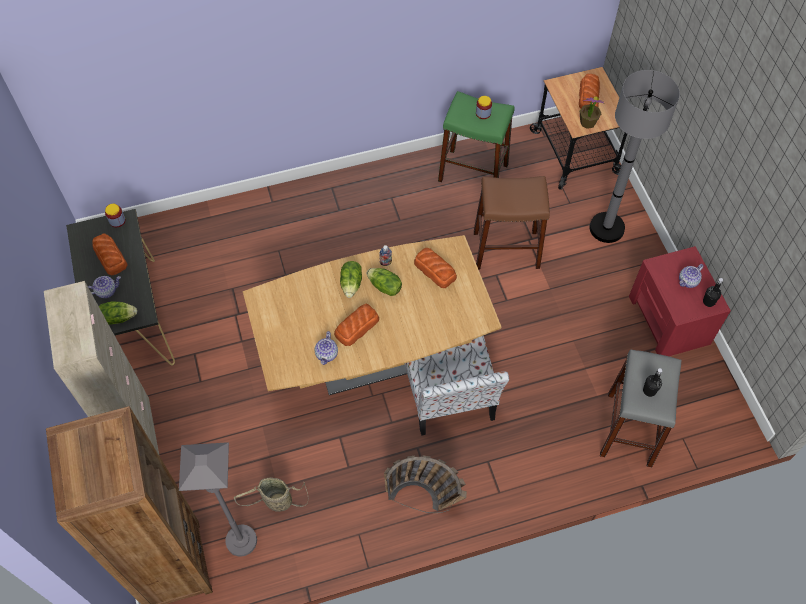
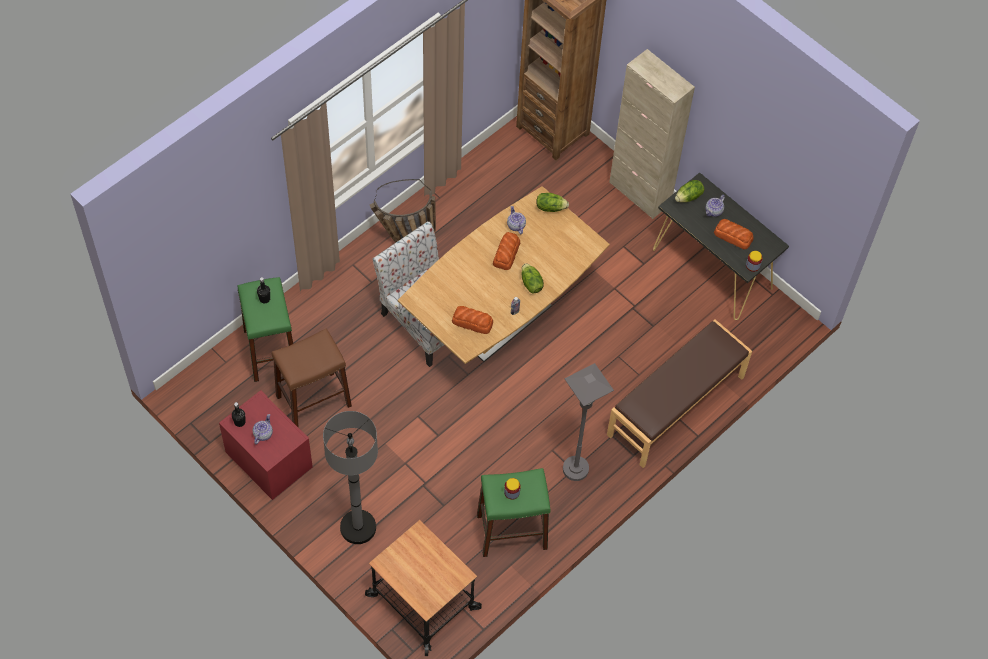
camera: 150 degrees right, 0 degrees up
grey floor lamp [179,442,257,557] -> grey floor lamp moved to [563,363,614,481]
basket [234,478,308,512] -> none
lettuce [367,268,402,296] -> lettuce moved to [536,193,569,212]
brown stool [474,176,550,270] -> brown stool moved to [272,328,352,428]
bread [579,74,600,109] -> none
potted plant [580,96,603,129] -> none
grey stool [600,350,682,467] -> green stool [238,277,293,382]
none -> brown bench [607,319,752,468]

